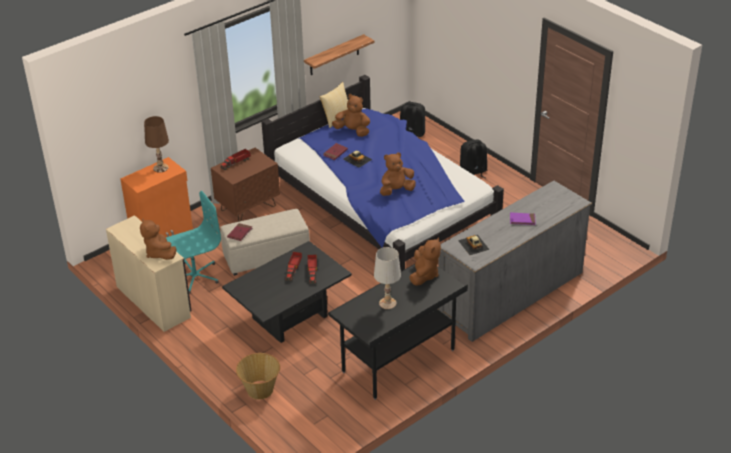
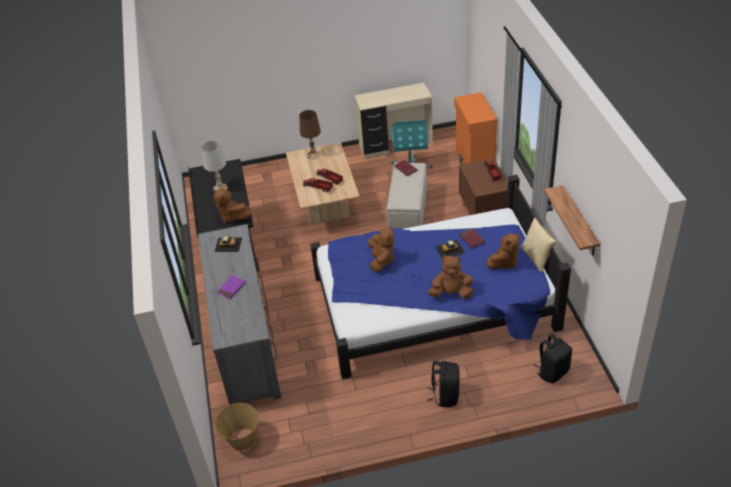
camera: 120 degrees right, 5 degrees up
brown plush toy [140,218,177,260] -> brown plush toy moved to [428,255,473,299]
brown table lamp [144,116,169,173] -> brown table lamp moved to [299,110,321,159]
black coffee table [222,241,352,343] -> beige coffee table [286,142,360,225]
basket [236,353,280,400] -> basket moved to [215,403,259,451]

